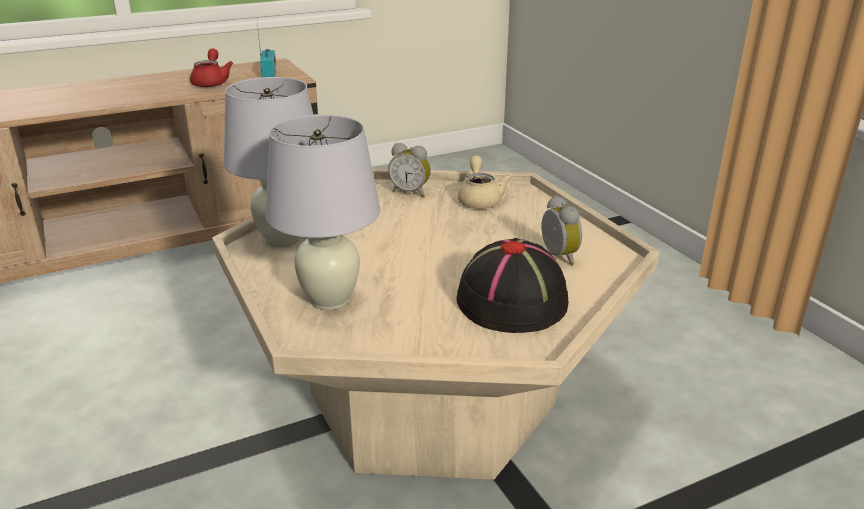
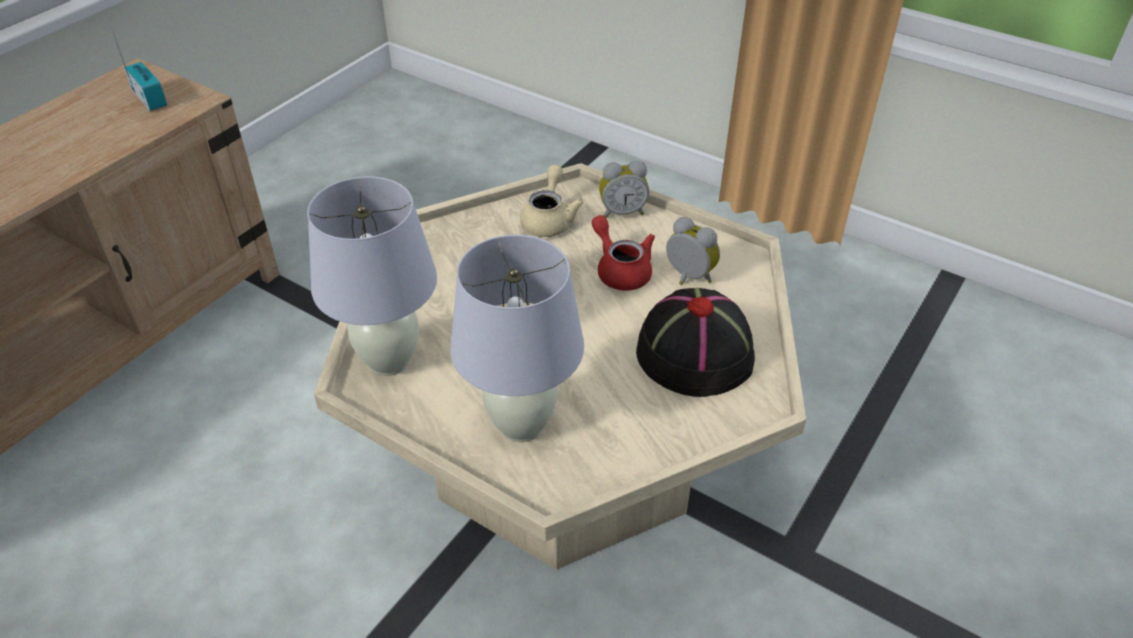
camera: 30 degrees left, 15 degrees up
red teapot [190,48,233,87] -> red teapot moved to [592,215,655,291]
alarm clock [388,143,431,197] -> alarm clock moved to [599,160,649,218]
beige teapot [458,155,511,209] -> beige teapot turned 45 degrees clockwise [520,165,584,237]

